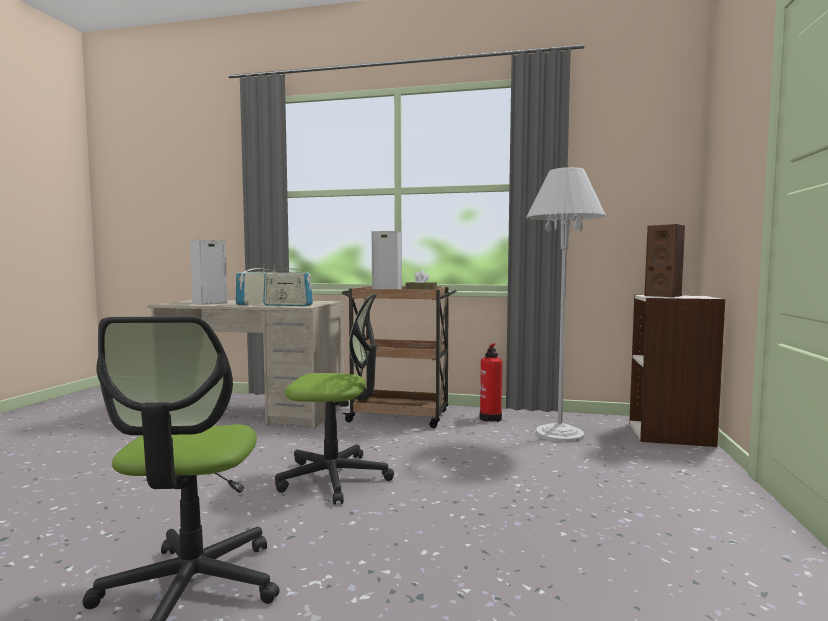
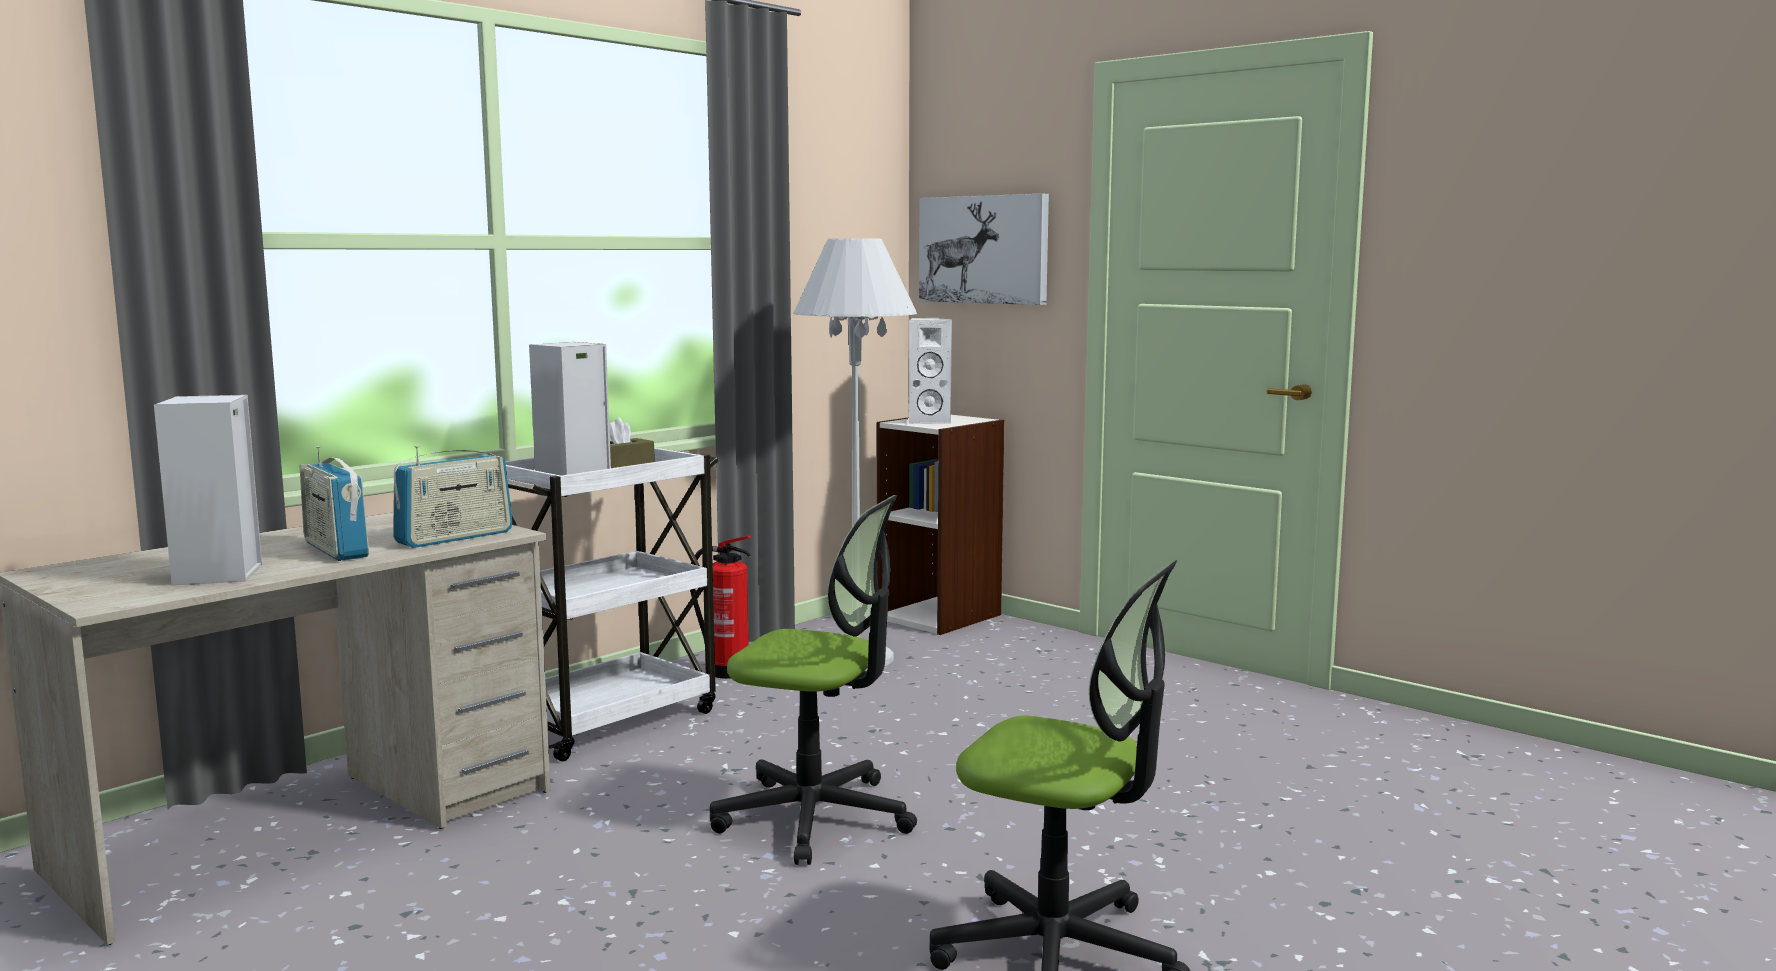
camera: 60 degrees left, 5 degrees up
office chair [275,293,394,505] -> office chair turned 75 degrees clockwise [710,495,917,865]
brown cart [342,286,457,428] -> white cart [505,448,718,761]
brown speaker [644,224,685,297] -> white speaker [909,318,952,424]
none -> picture [919,193,1049,305]

